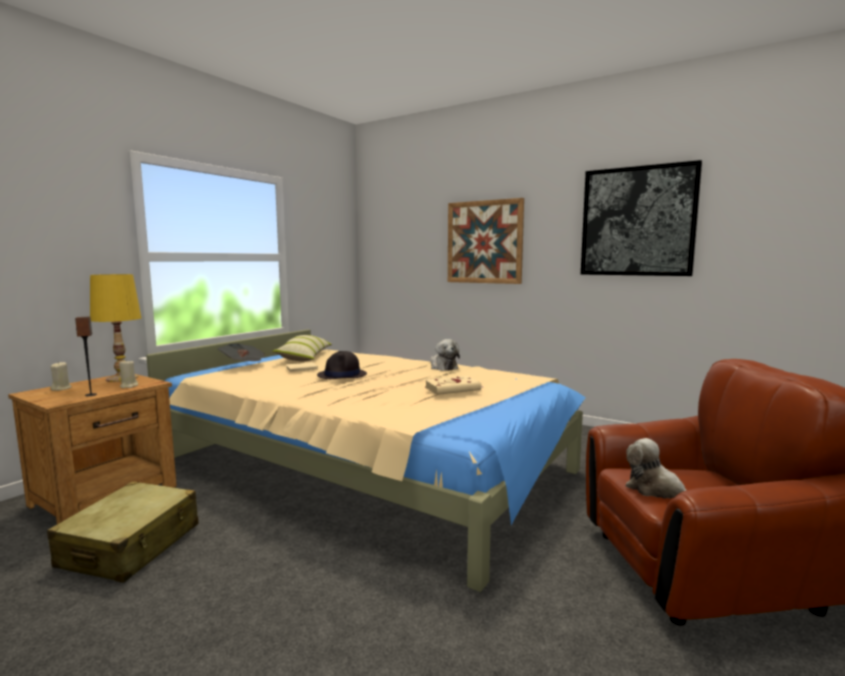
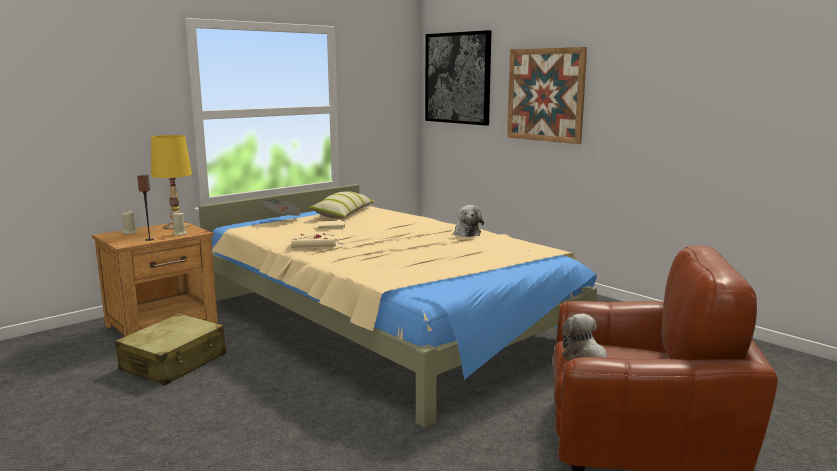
camera: 15 degrees right, 5 degrees up
black hat [317,351,367,379] -> none
beige book [425,376,483,395] -> beige book moved to [291,233,344,248]
picture [581,160,702,276] -> picture moved to [425,30,491,126]

